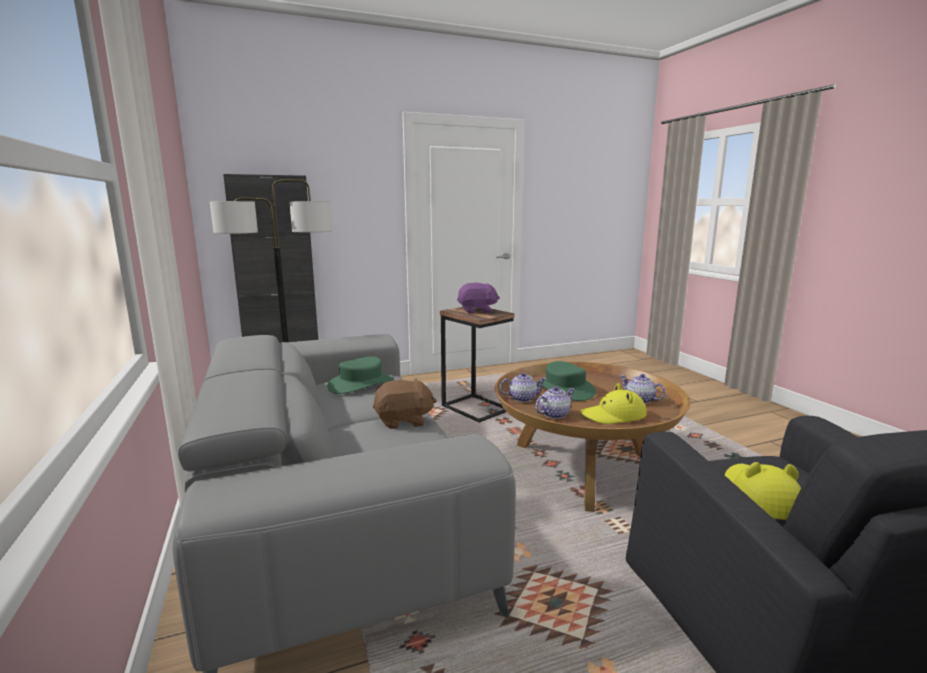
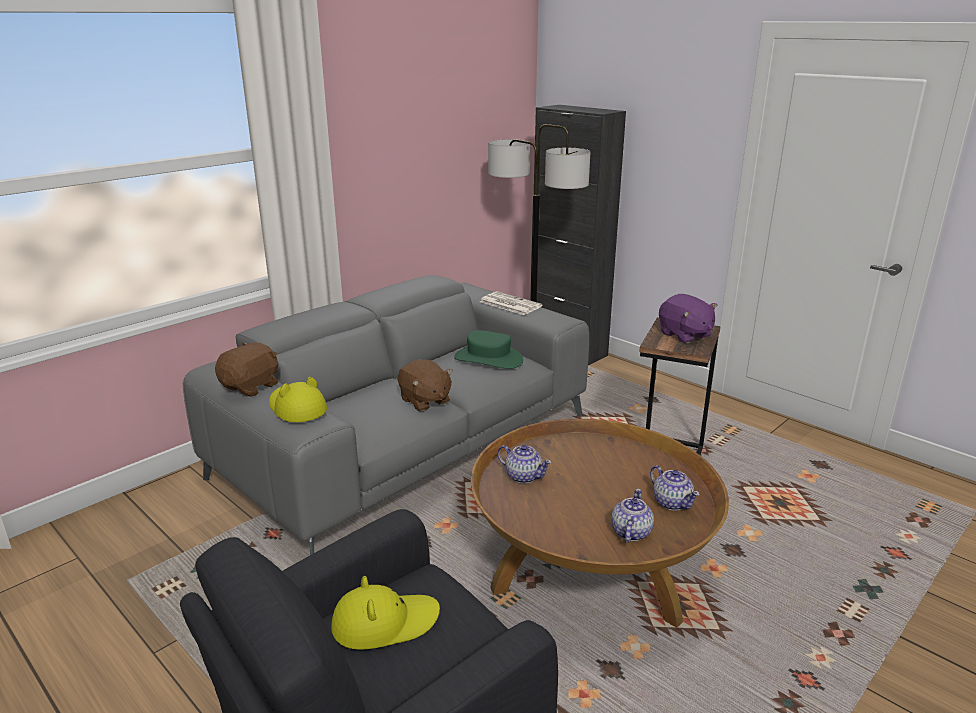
camera: 65 degrees right, 10 degrees up
teapot [500,372,546,402] -> teapot moved to [650,465,700,511]
green hat [536,361,596,401] -> none
yellow hat [580,383,647,424] -> yellow hat moved to [269,377,327,422]
none -> brown plush toy [215,342,279,397]
none -> newspaper [480,291,542,315]

